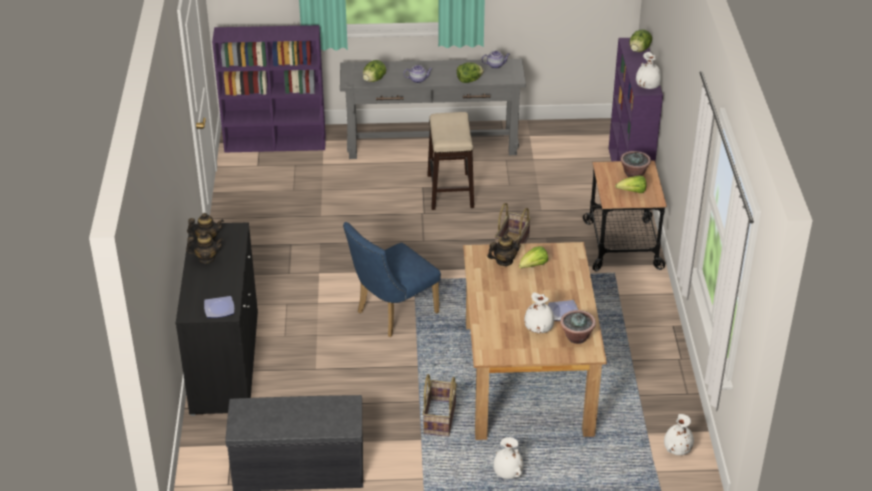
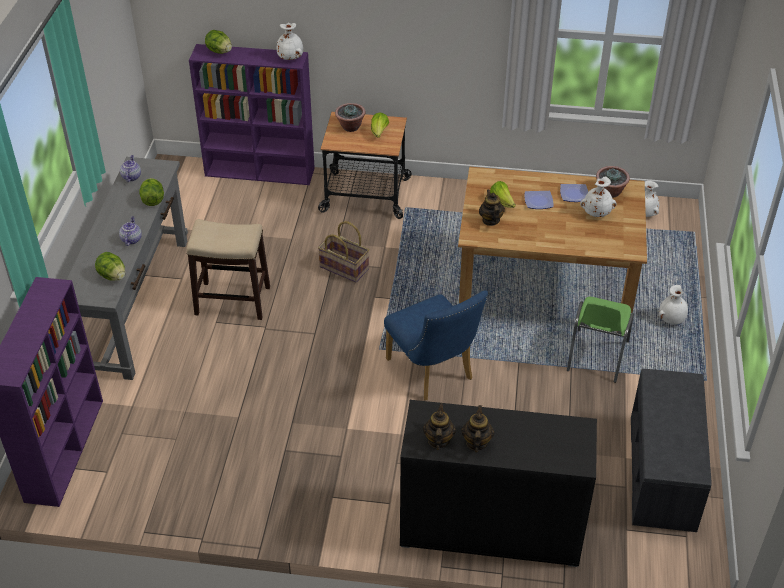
camera: 80 degrees left, 5 degrees up
plate [204,296,234,318] -> plate moved to [525,191,553,209]
basket [423,374,457,437] -> green chair [567,297,634,383]

